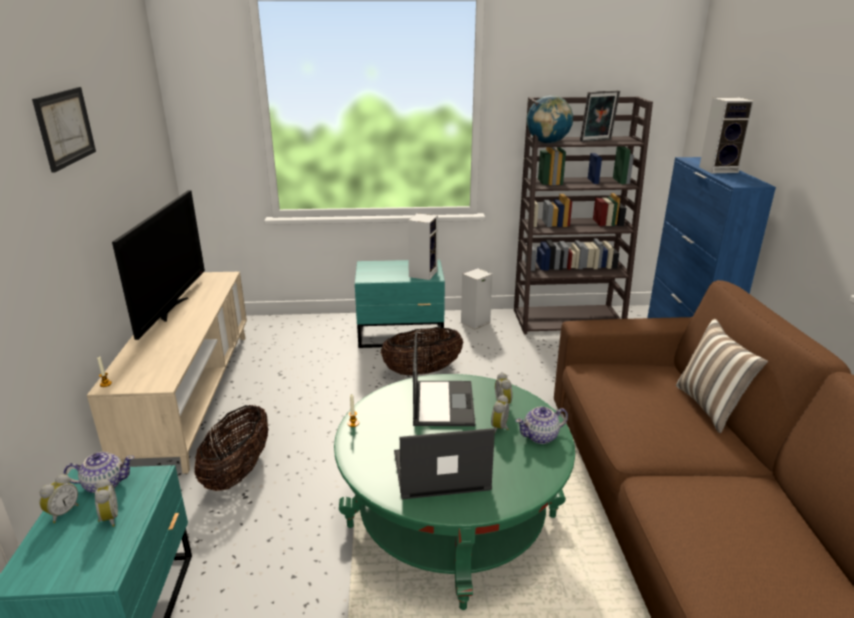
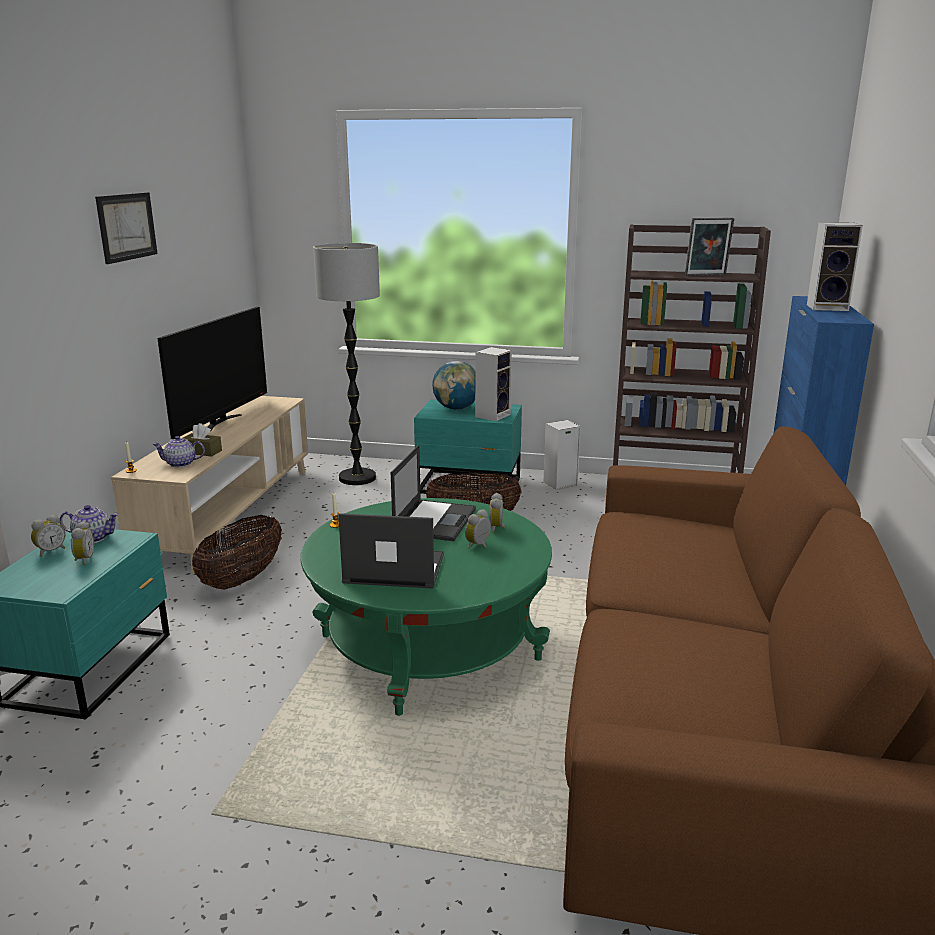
camera: 15 degrees right, 5 degrees down
teapot [516,407,568,444] -> teapot moved to [152,436,205,468]
globe [527,95,573,143] -> globe moved to [432,361,475,410]
pillow [676,319,768,433] -> none
none -> brown tissue box [183,423,222,457]
none -> floor lamp [313,243,380,485]

